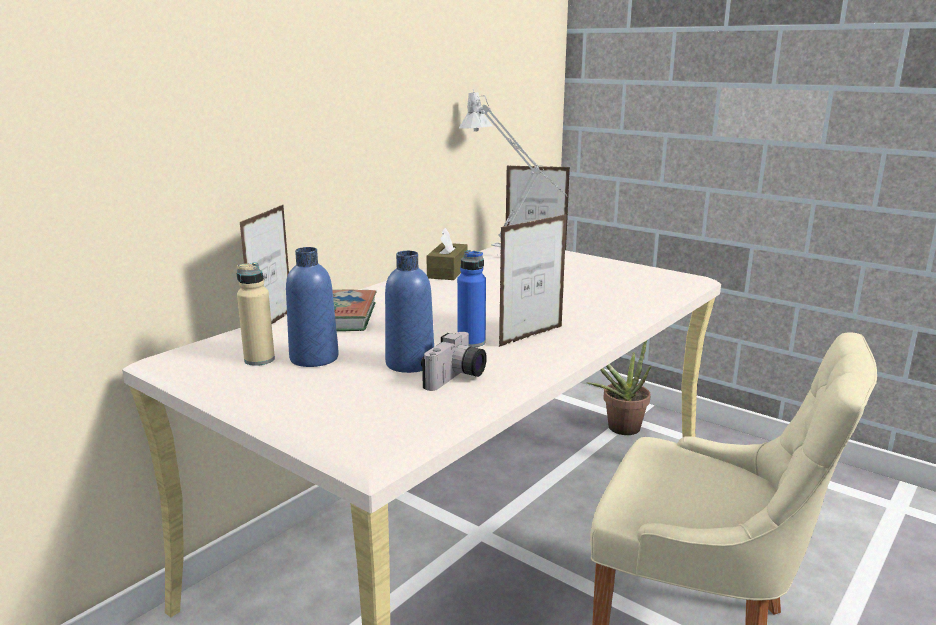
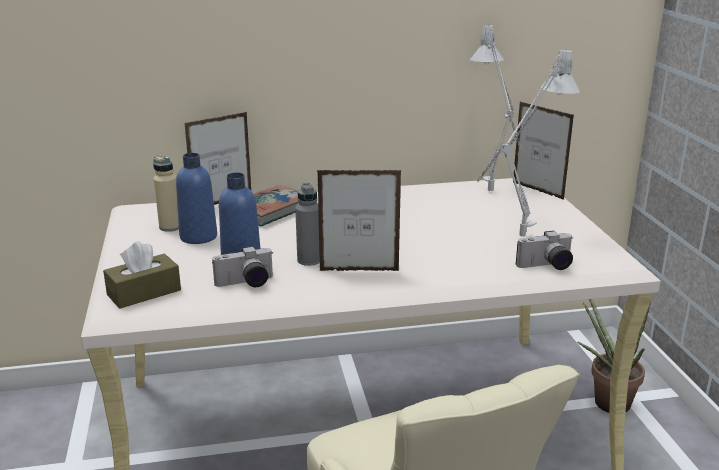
camera: 40 degrees right, 5 degrees up
brown tissue box [426,228,468,280] -> brown tissue box moved to [103,241,181,309]
blue bottle [457,250,486,347] -> grey bottle [295,183,320,266]
none -> grey table lamp [478,47,580,236]
none -> camera [516,231,573,270]

